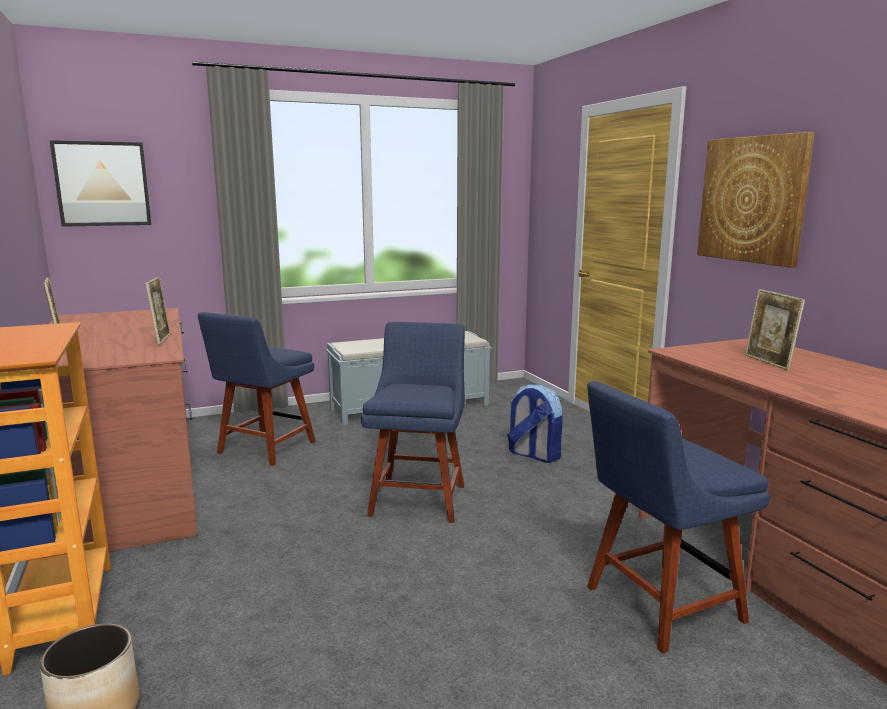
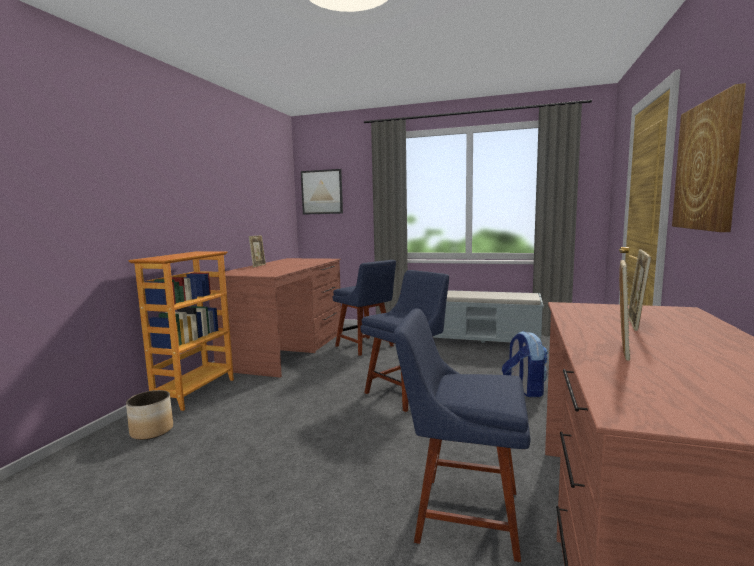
camera: 40 degrees right, 5 degrees down
picture frame [146,277,171,345] -> picture frame moved to [619,260,631,361]
blue chair [198,312,316,466] -> blue chair turned 105 degrees counterclockwise [333,260,396,356]

